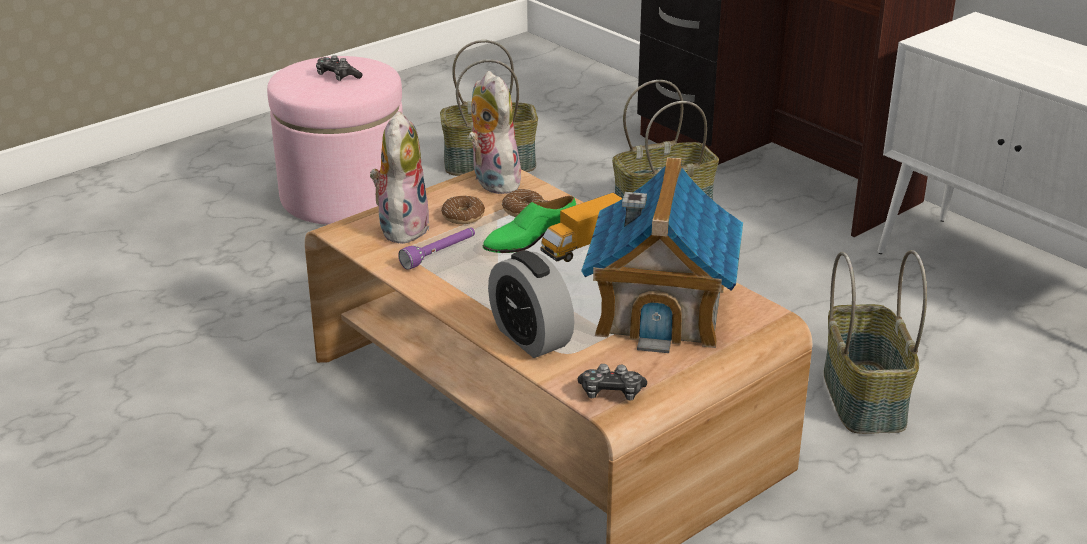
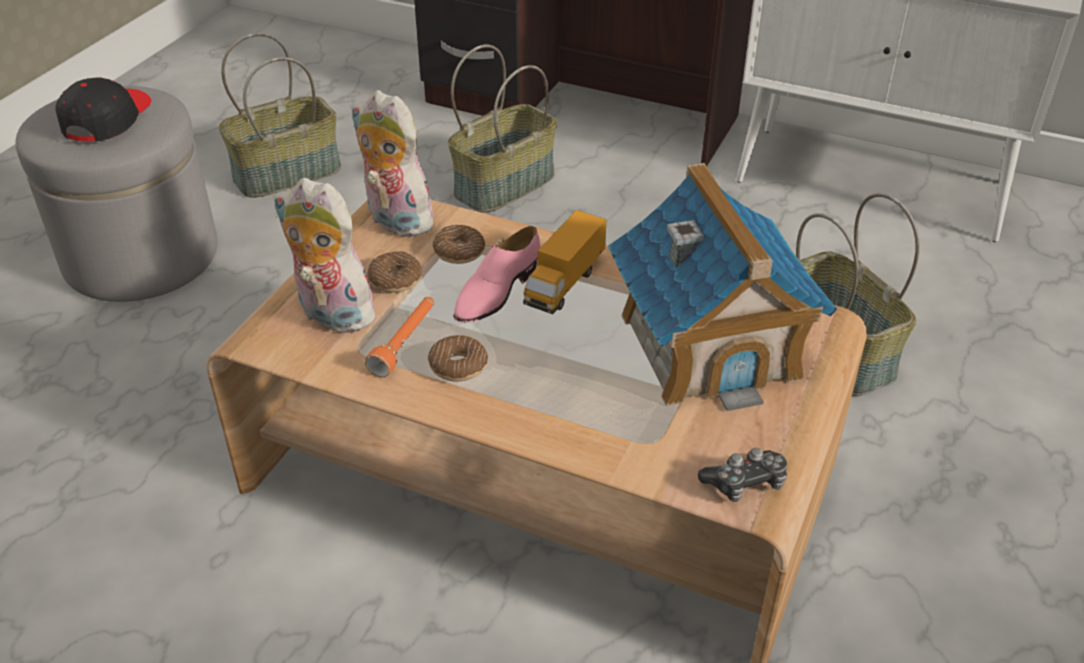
camera: 25 degrees left, 10 degrees up
pink ottoman [267,56,403,225] -> grey ottoman [16,86,218,302]
game controller [316,55,363,81] -> black cap [55,78,151,141]
plush toy [370,111,429,244] -> plush toy turned 45 degrees counterclockwise [274,178,378,335]
purple flashlight [398,228,475,270] -> orange flashlight [365,297,434,377]
green shoe [482,196,576,253] -> pink shoe [453,226,540,322]
alarm clock [488,250,574,358] -> none
none -> donut [428,335,488,382]

